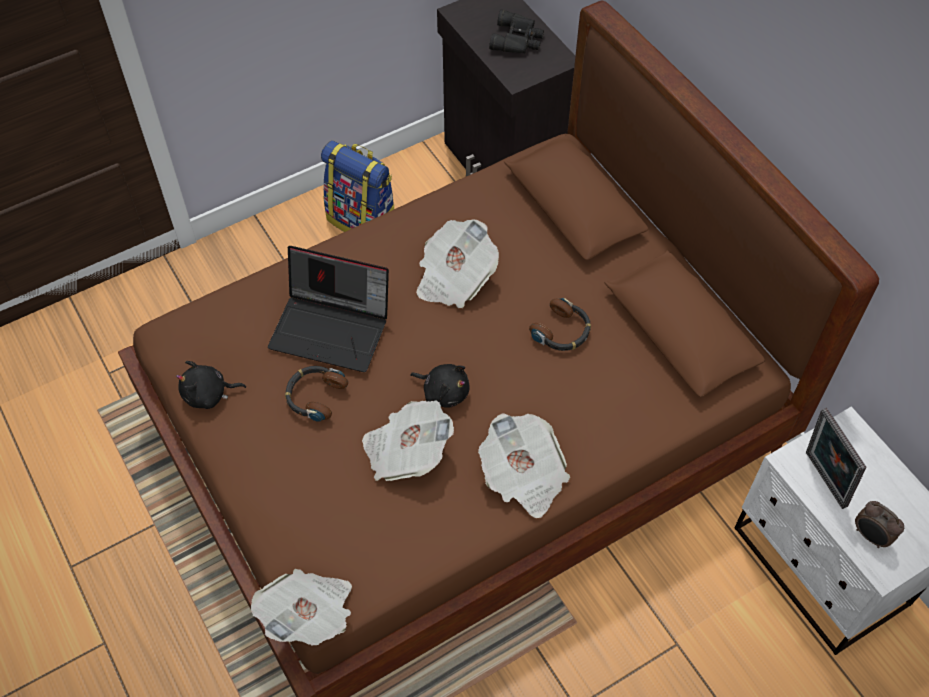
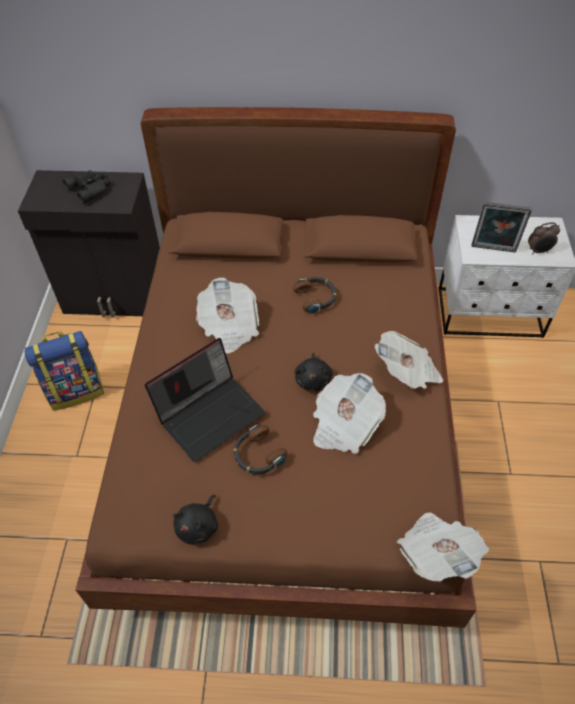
camera: 55 degrees left, 5 degrees down
black plush toy [410,364,470,408] -> black plush toy turned 120 degrees clockwise [295,353,333,391]

